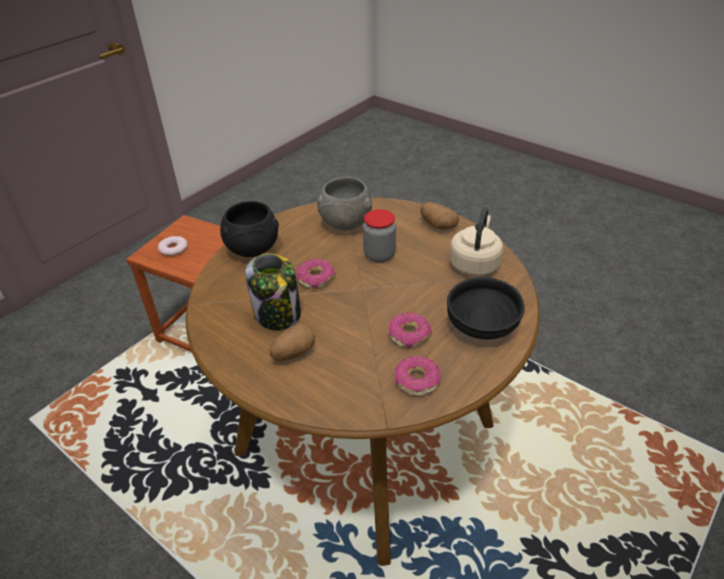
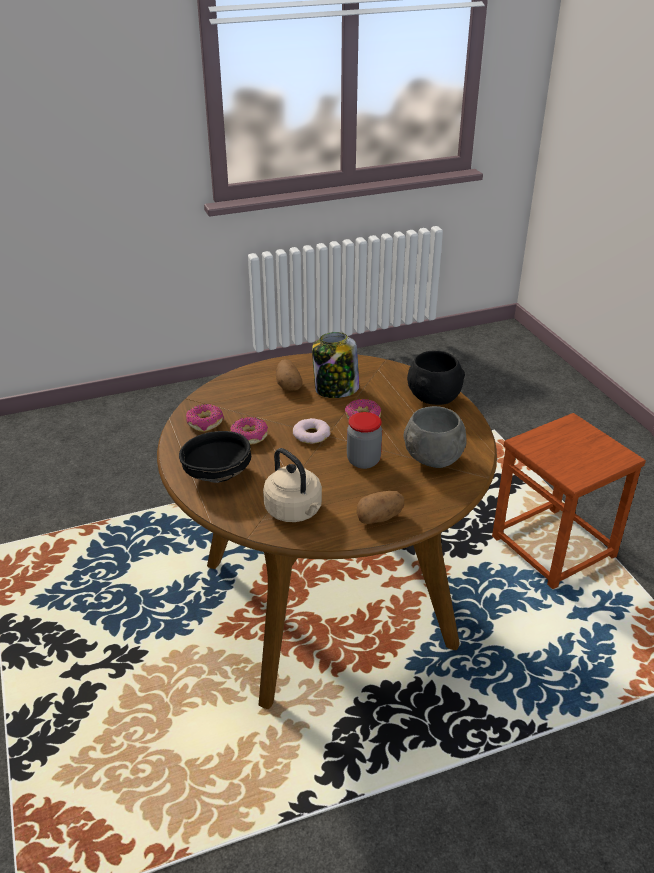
camera: 120 degrees right, 5 degrees down
donut [158,236,187,256] -> donut moved to [293,418,330,444]

